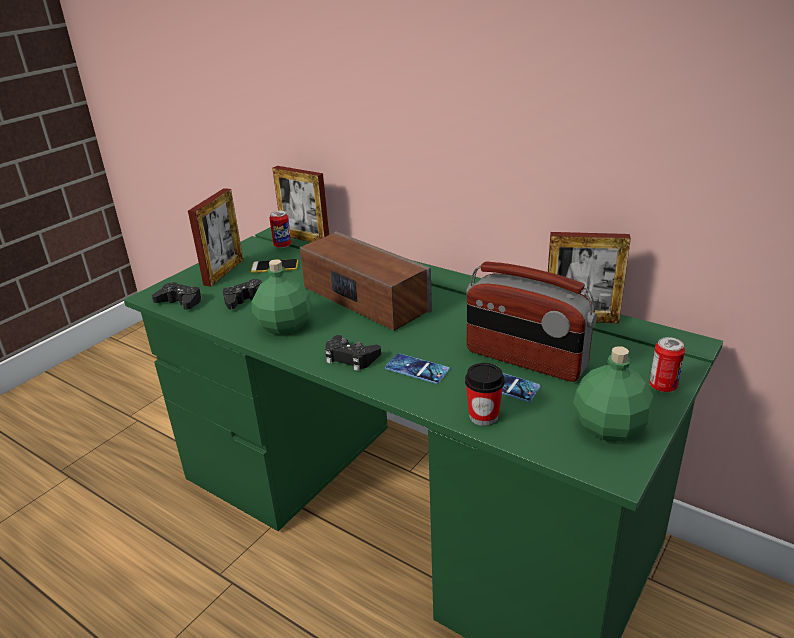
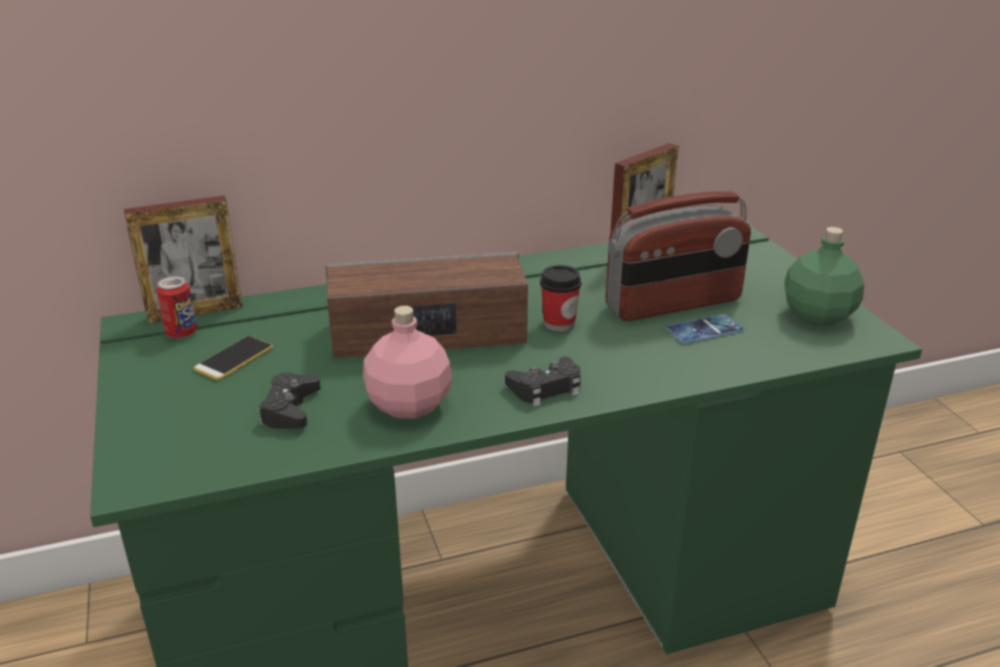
camera: 55 degrees left, 0 degrees up
black game controller [152,282,202,310] -> none
picture frame [188,188,243,287] -> none
green bottle [252,259,311,335] -> pink bottle [363,306,453,419]
phone [385,353,450,384] -> none
cup [465,363,505,426] -> cup moved to [540,265,581,332]
can [649,337,685,392] -> none

